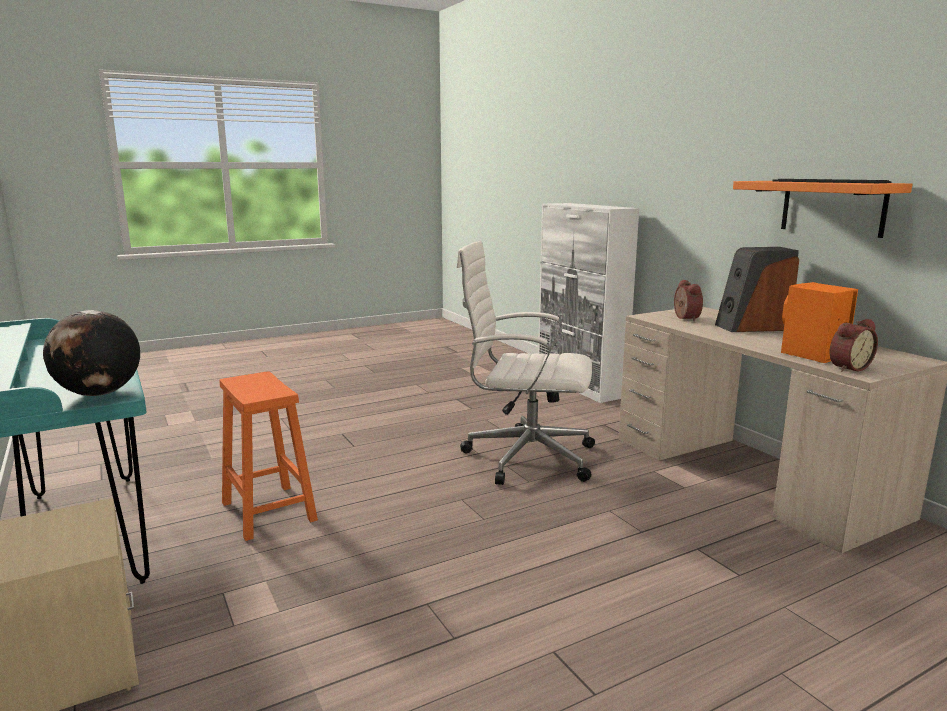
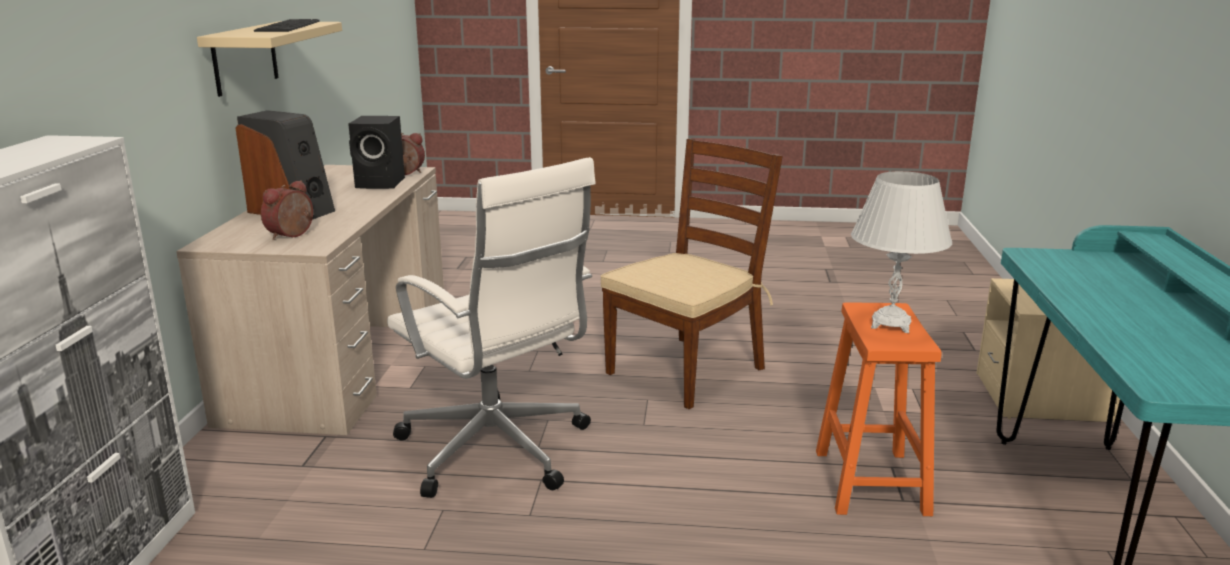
camera: 145 degrees left, 5 degrees up
globe [43,310,140,396] -> none
orange shelf [733,181,913,238] -> beige shelf [197,21,342,97]
orange speaker [781,282,858,363] -> black speaker [348,116,405,189]
none -> brown chair [601,139,783,409]
none -> white table lamp [851,171,952,333]

